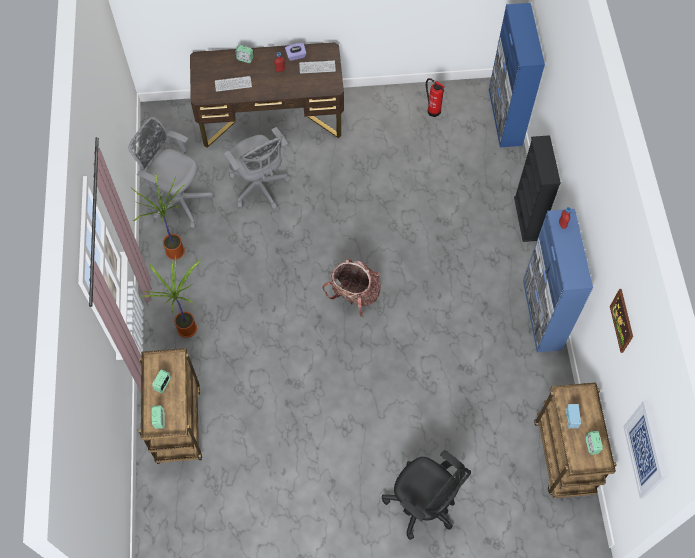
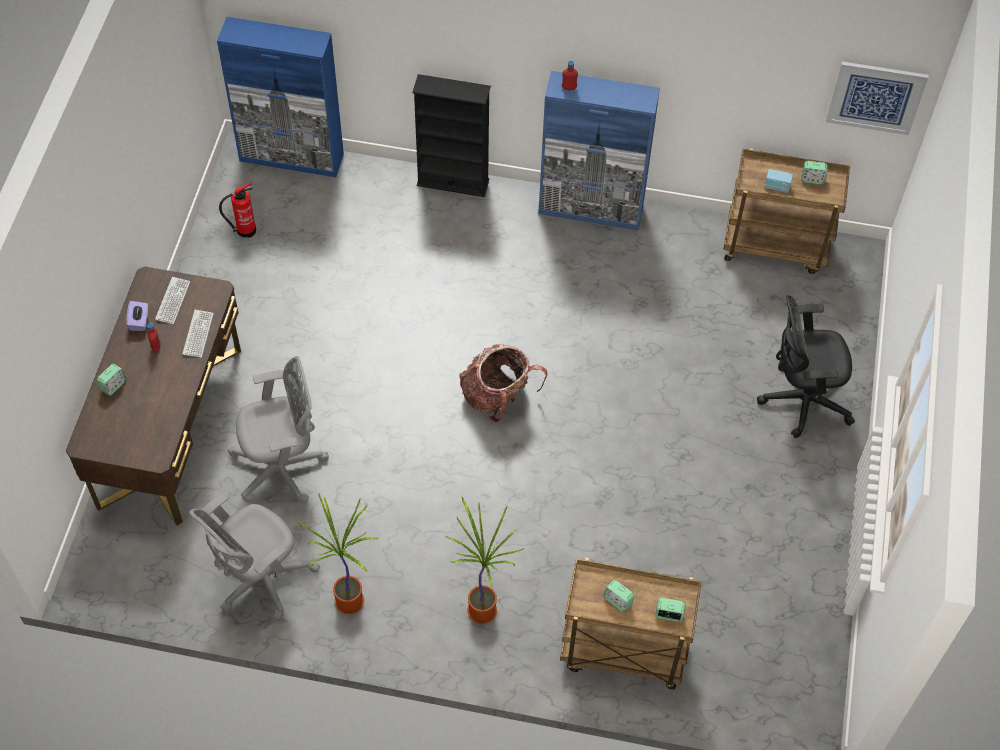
camera: 75 degrees left, 5 degrees down
keyboard [215,76,252,92] -> keyboard moved to [182,310,214,358]
black office chair [382,450,471,540] -> black office chair turned 150 degrees counterclockwise [757,295,855,438]
picture [610,289,633,353] -> none

